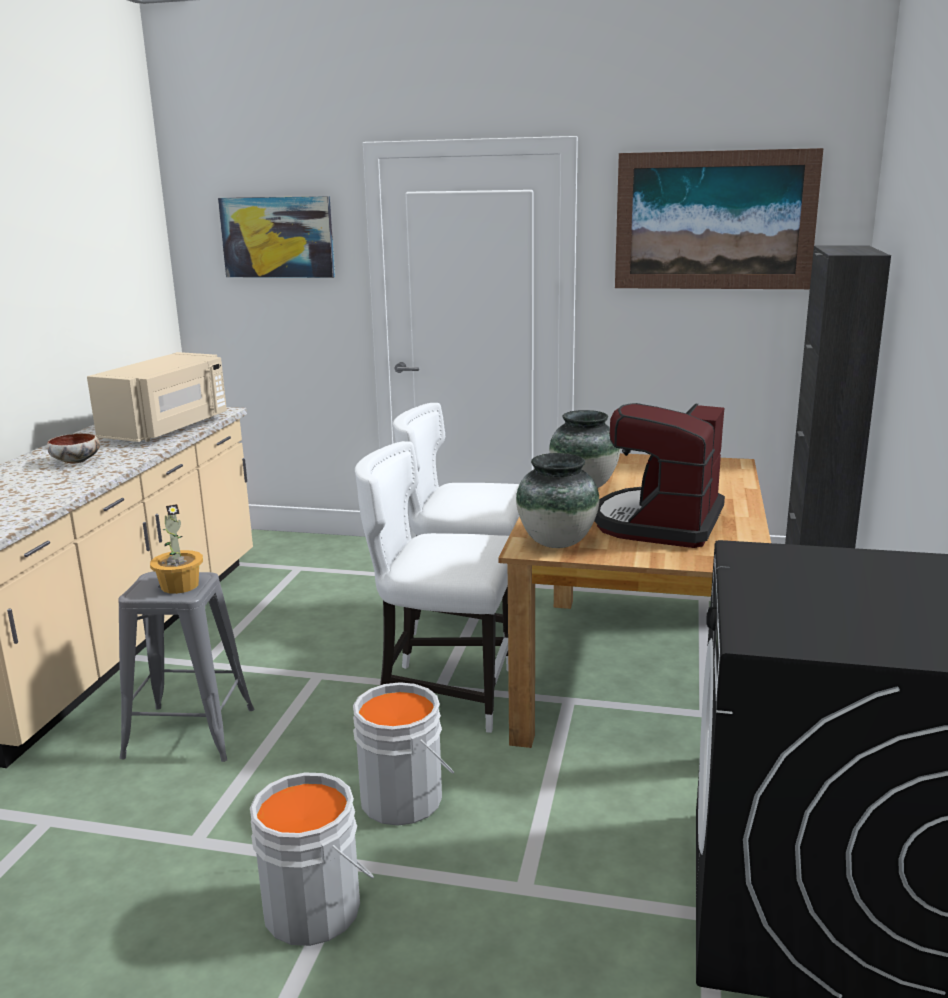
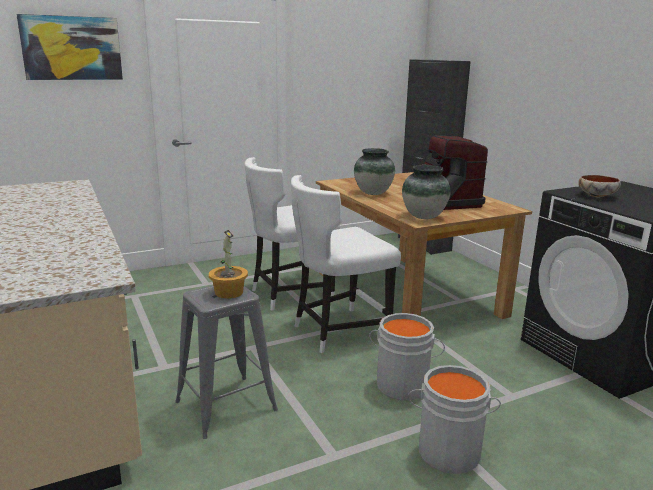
camera: 40 degrees left, 0 degrees up
bowl [47,433,100,464] -> bowl moved to [578,175,621,197]
beige microwave [87,352,227,442] -> none
picture [615,148,824,289] -> none

